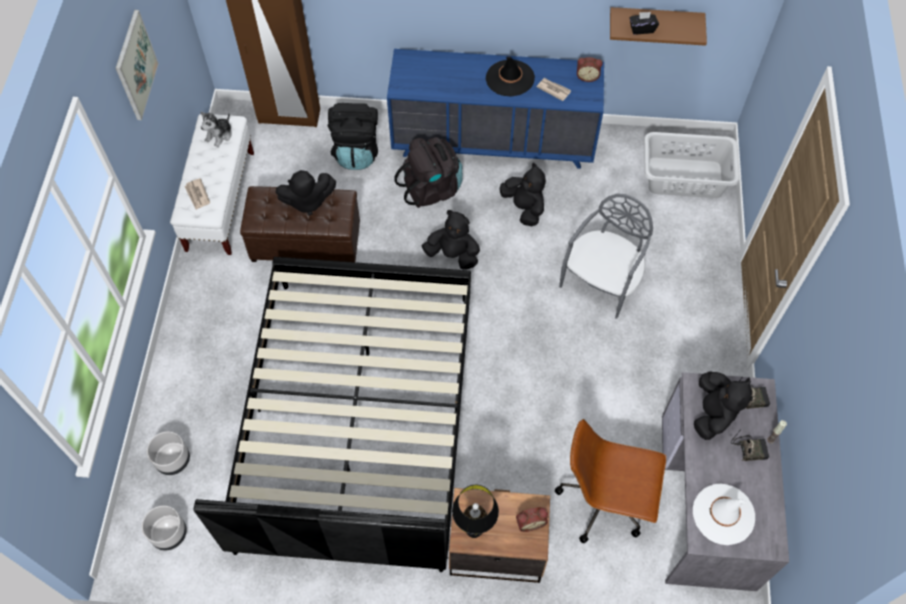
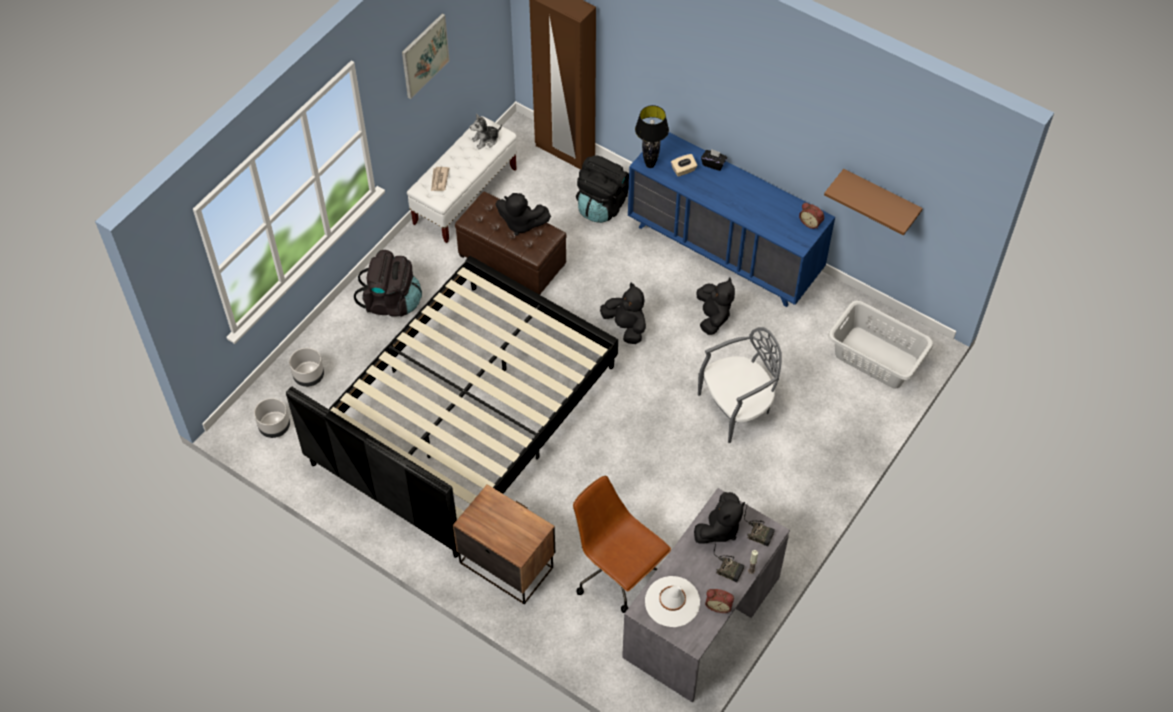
camera: 30 degrees right, 5 degrees down
black backpack [394,137,462,208] -> black backpack moved to [354,250,422,317]
black table lamp [452,485,499,538] -> black table lamp moved to [635,105,669,168]
black hat [486,56,535,97] -> none
alarm clock [516,507,548,532] -> alarm clock moved to [705,589,734,613]
newspaper [537,78,571,101] -> none
black tissue box [630,12,659,35] -> black tissue box moved to [701,149,727,171]
none -> beige tissue box [671,154,697,177]

